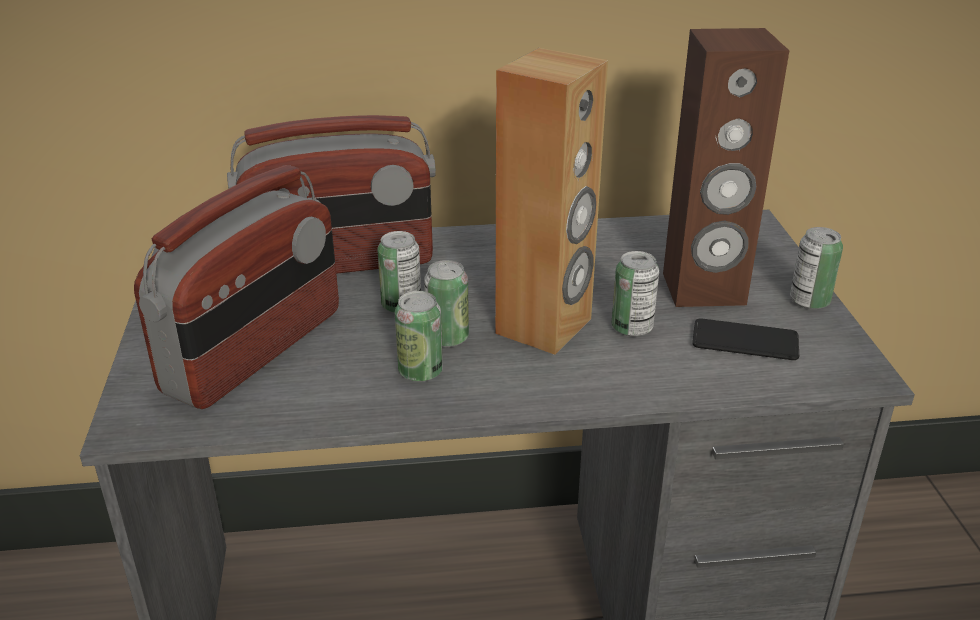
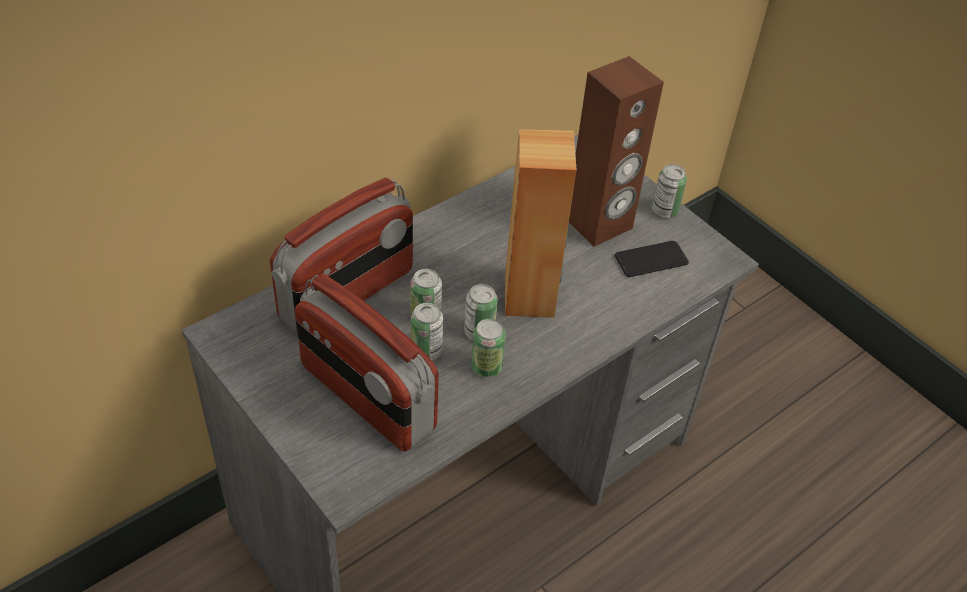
camera: 35 degrees left, 15 degrees up
radio [134,165,339,409] -> radio turned 135 degrees clockwise [295,273,439,452]
can [612,251,659,337] -> can moved to [411,303,443,361]

